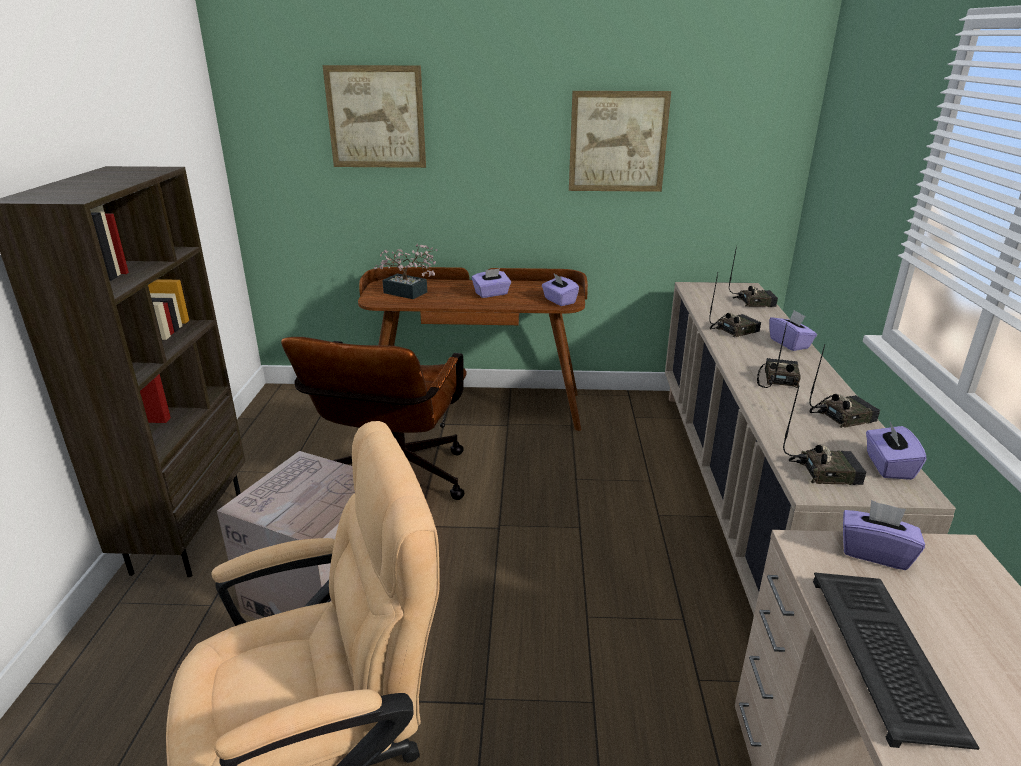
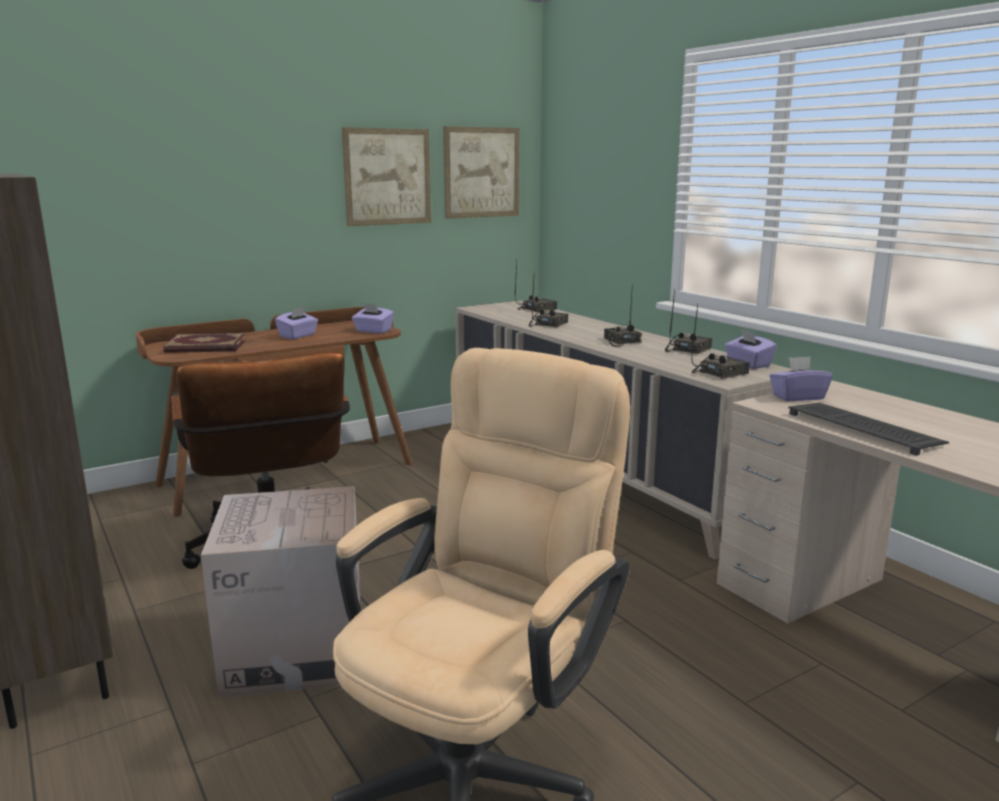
camera: 35 degrees left, 10 degrees down
picture [323,65,426,168] -> picture moved to [443,126,520,219]
potted plant [374,244,437,299] -> book [163,333,245,353]
purple tissue box [769,310,817,351] -> none

